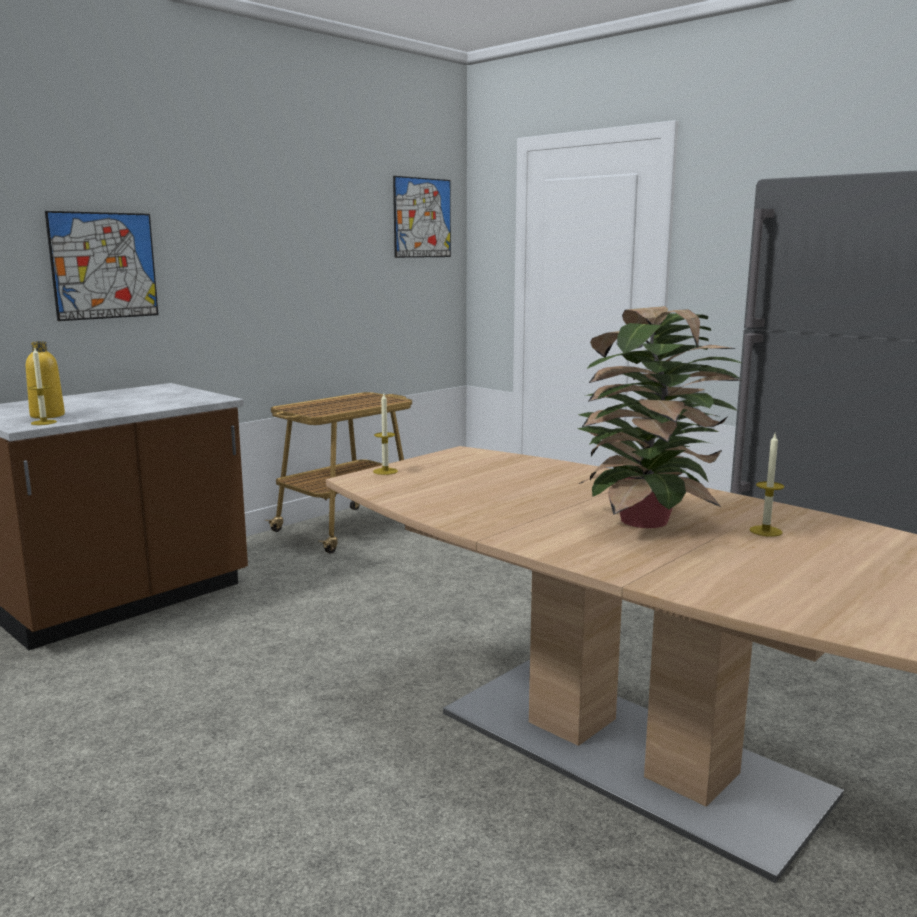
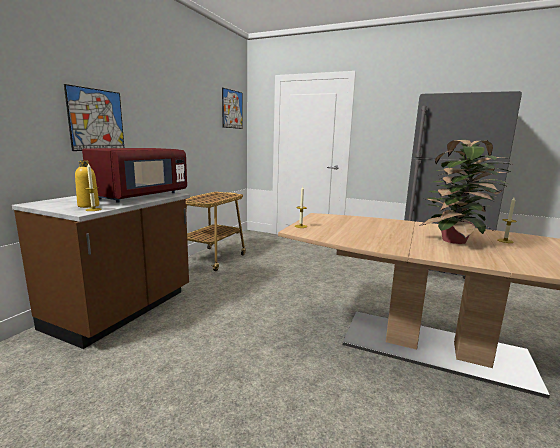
camera: 20 degrees left, 0 degrees up
none -> red microwave [82,148,187,203]

